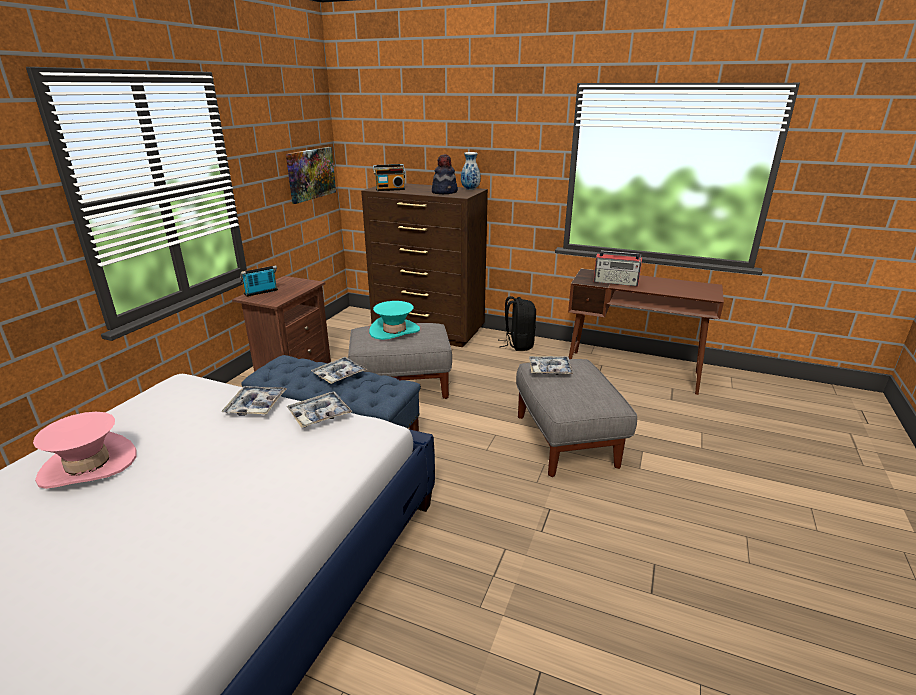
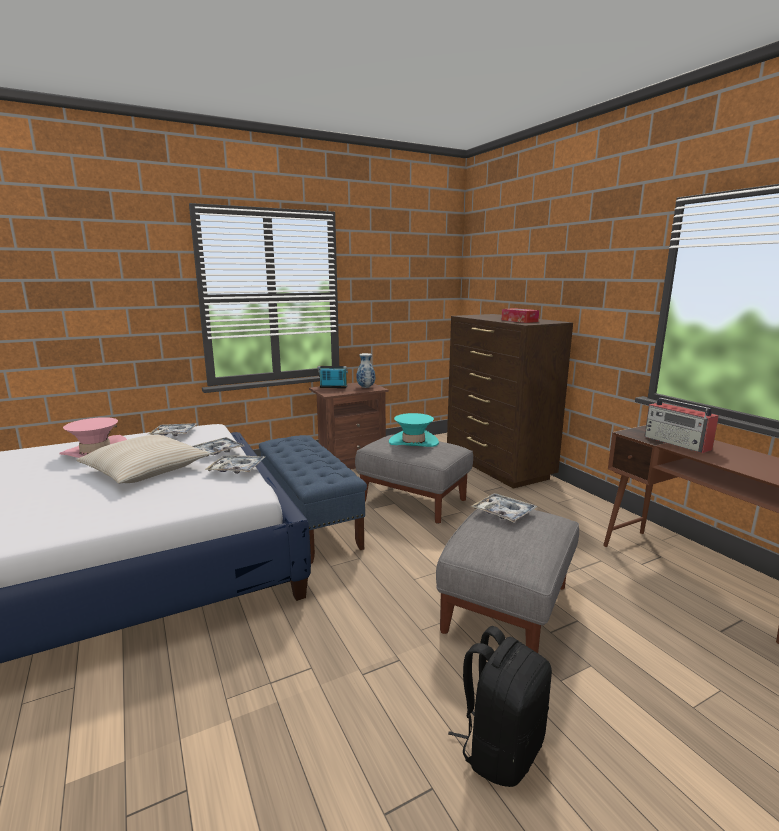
camera: 40 degrees right, 10 degrees down
picture [286,147,336,204] -> none
tray [311,357,367,384] -> tray moved to [149,423,197,436]
radio [373,164,405,191] -> none
hat [432,154,458,194] -> tissue box [502,308,539,323]
vase [461,152,481,190] -> vase moved to [356,353,375,388]
black backpack [500,296,536,351] -> black backpack moved to [448,626,552,787]
none -> beige pillow [76,435,209,484]

